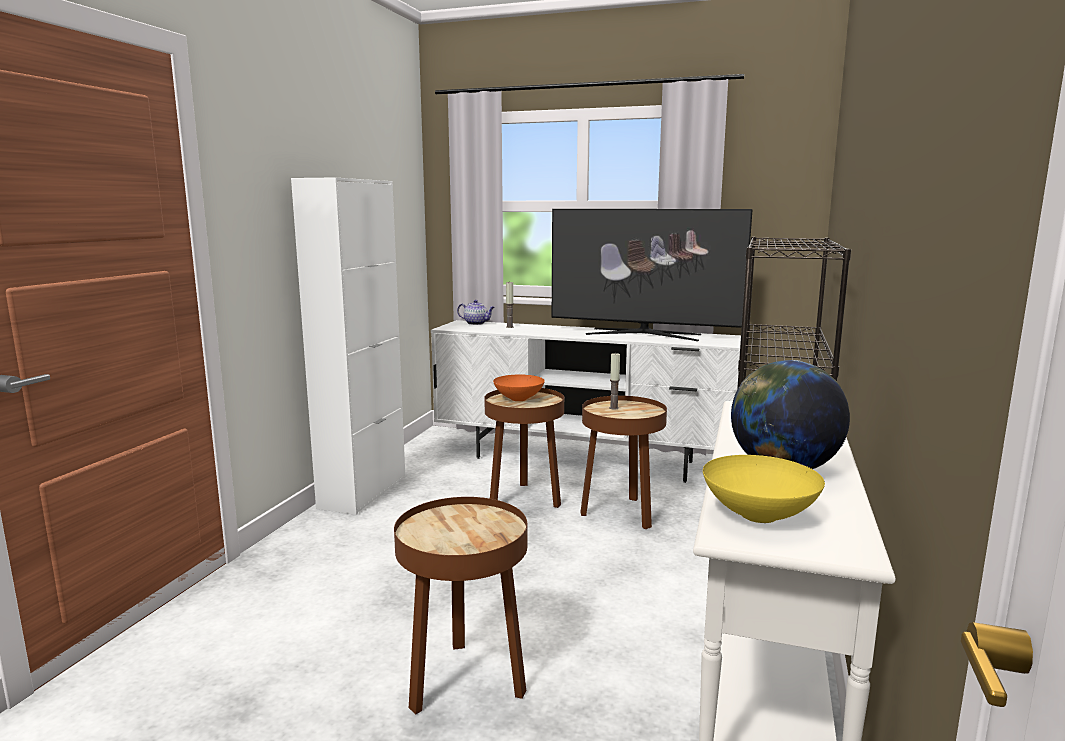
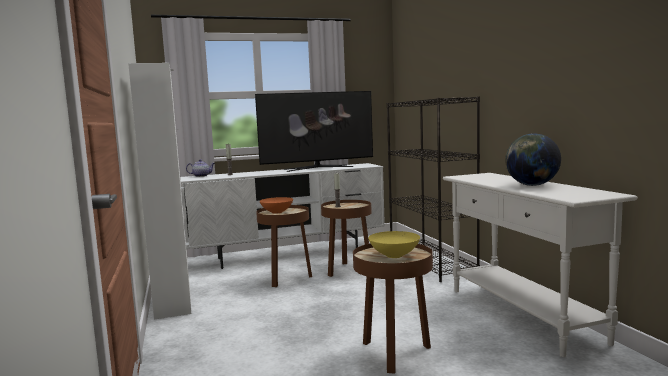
camera: 35 degrees left, 5 degrees down
yellow bowl [703,455,825,523] -> yellow bowl moved to [368,231,420,258]

